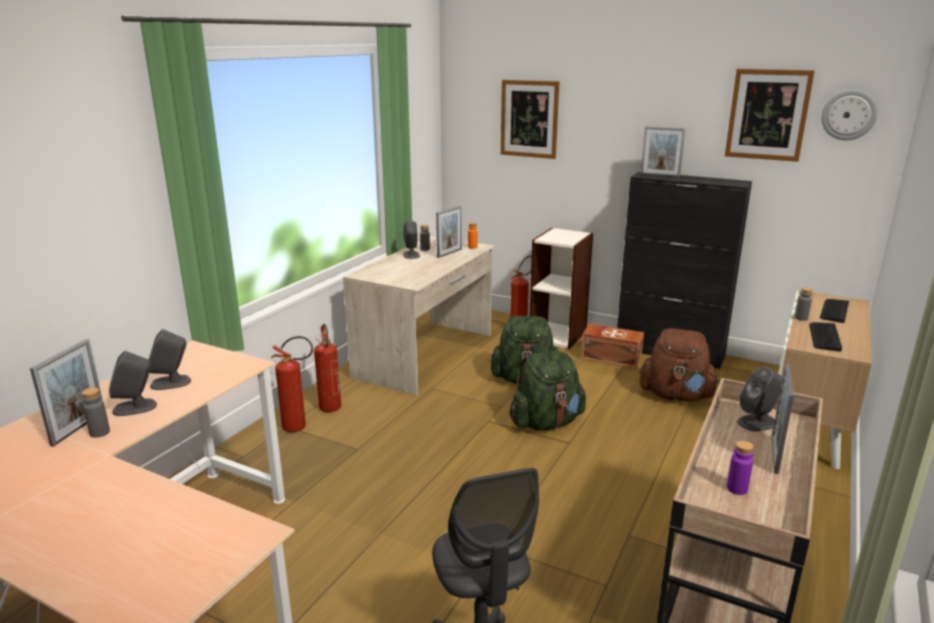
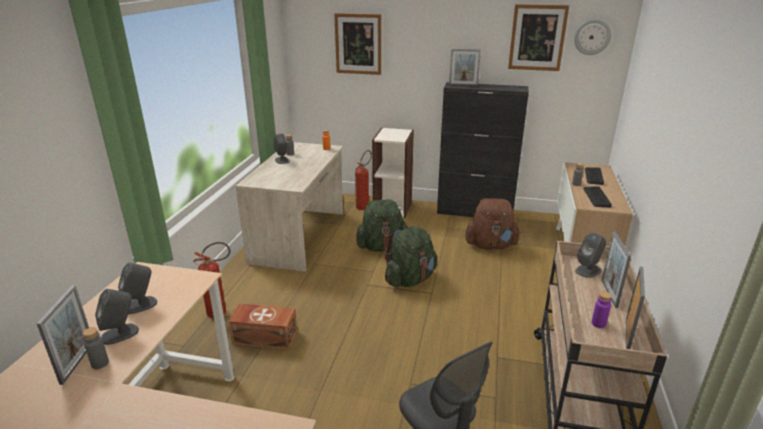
camera: 15 degrees left, 5 degrees up
fire extinguisher [314,324,341,412] -> none
picture frame [436,206,462,258] -> picture frame moved to [626,266,645,349]
brown storage box [581,324,644,369] -> brown storage box moved to [228,303,297,350]

